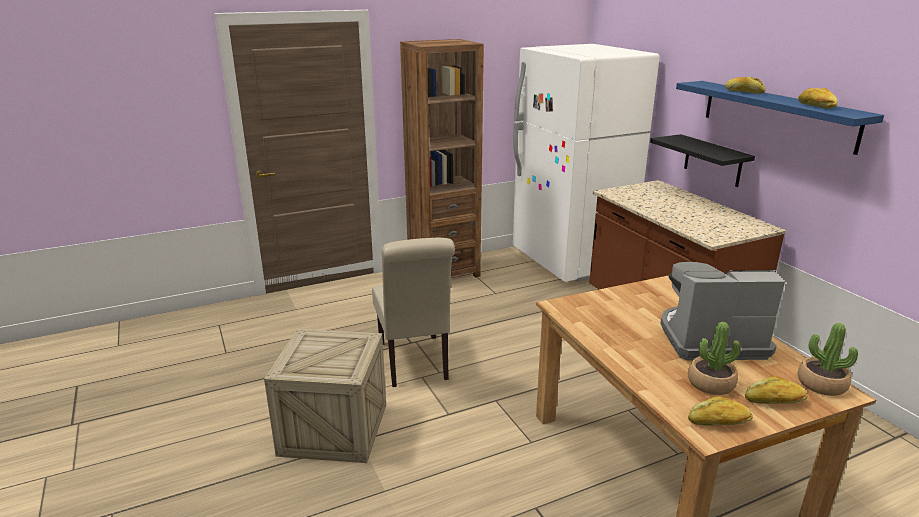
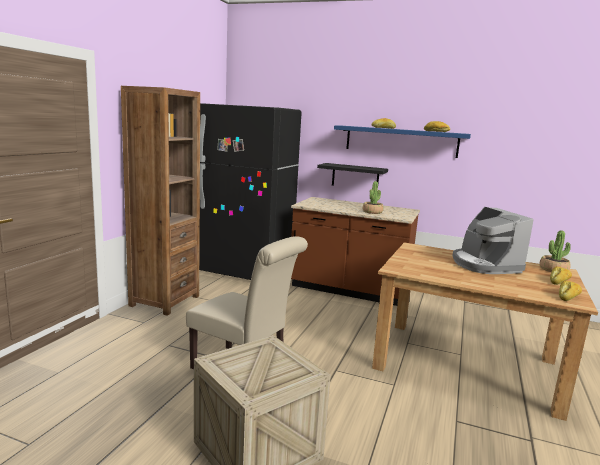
camera: 45 degrees left, 10 degrees down
white fridge [513,44,660,282] -> black fridge [199,103,302,280]
coffee machine [660,262,785,361] -> coffee machine turned 60 degrees counterclockwise [452,207,534,274]
potted plant [688,322,741,395] -> potted plant moved to [363,181,384,214]

